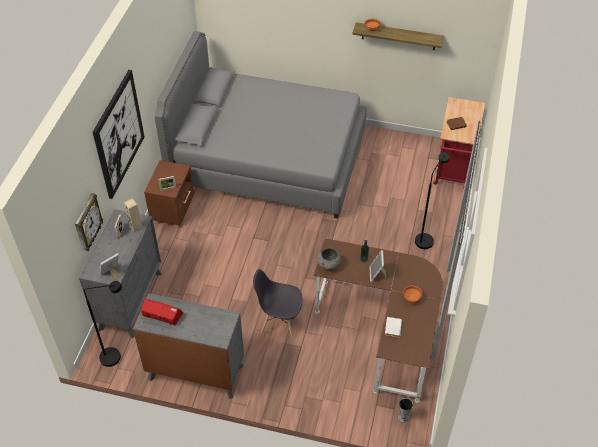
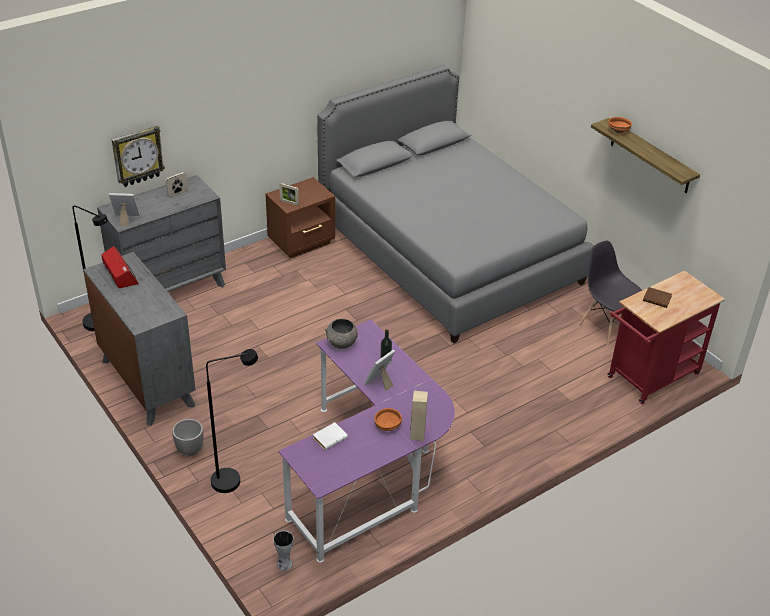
camera: 40 degrees right, 10 degrees down
picture [93,70,144,199] -> none
beige speaker [124,198,142,233] -> beige speaker moved to [410,391,428,441]
grey chair [253,269,302,339] -> grey chair moved to [579,241,642,346]
brown desk [314,238,443,403] -> purple desk [278,319,455,563]
black floor lamp [415,152,449,249] -> black floor lamp moved to [206,349,258,493]
none -> planter [172,419,204,456]

